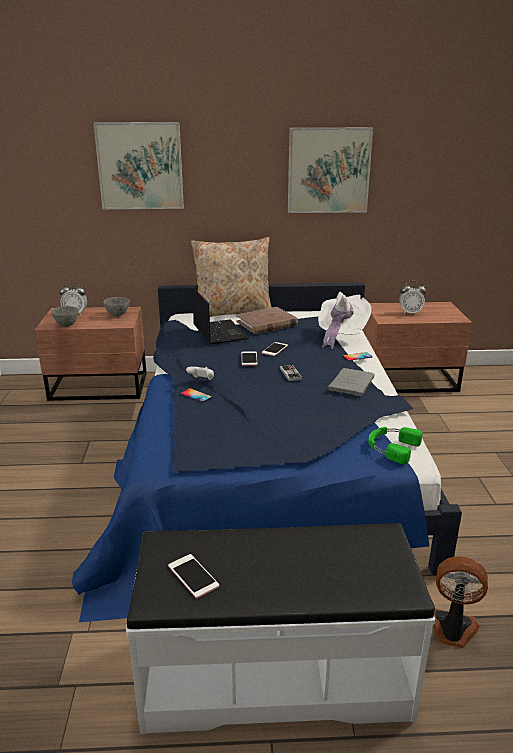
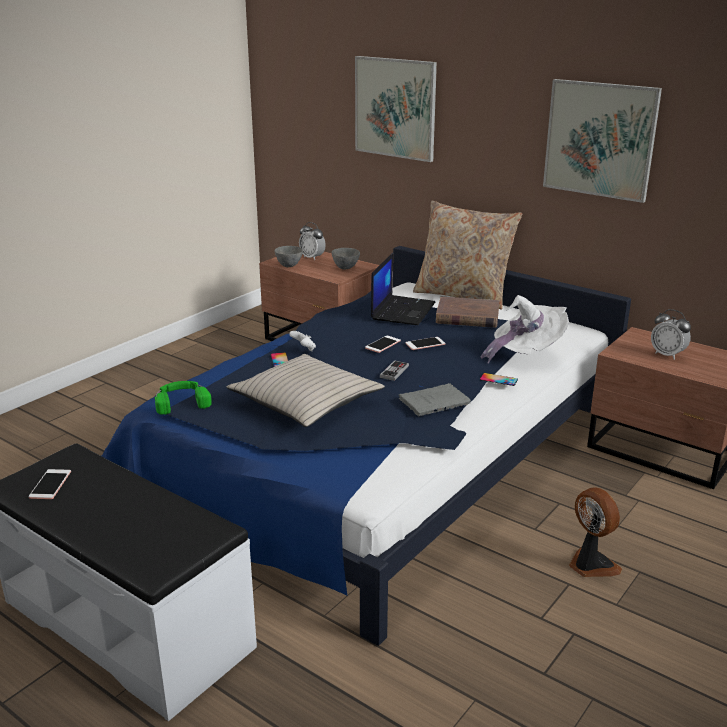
camera: 40 degrees right, 0 degrees up
green headphones [368,427,423,464] -> green headphones moved to [155,381,212,415]
fan [432,556,488,648] -> fan moved to [569,487,622,577]
none -> beige pillow [226,354,385,427]

